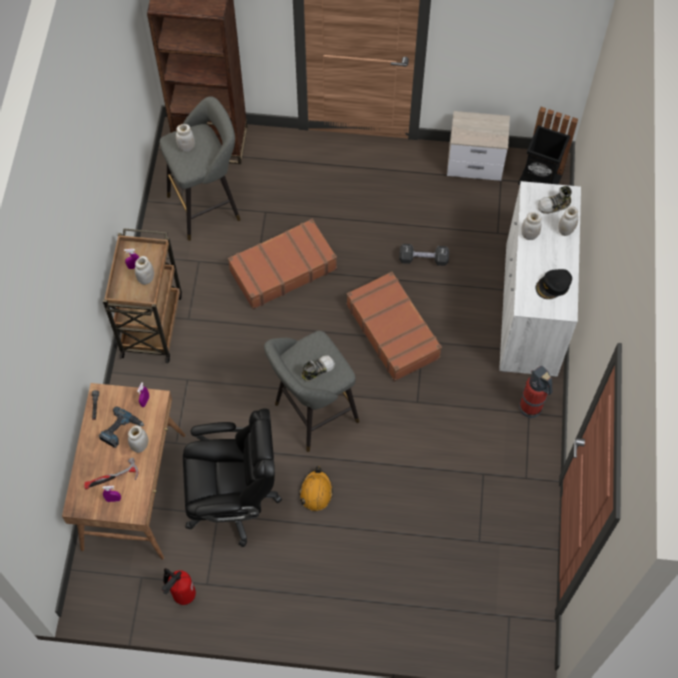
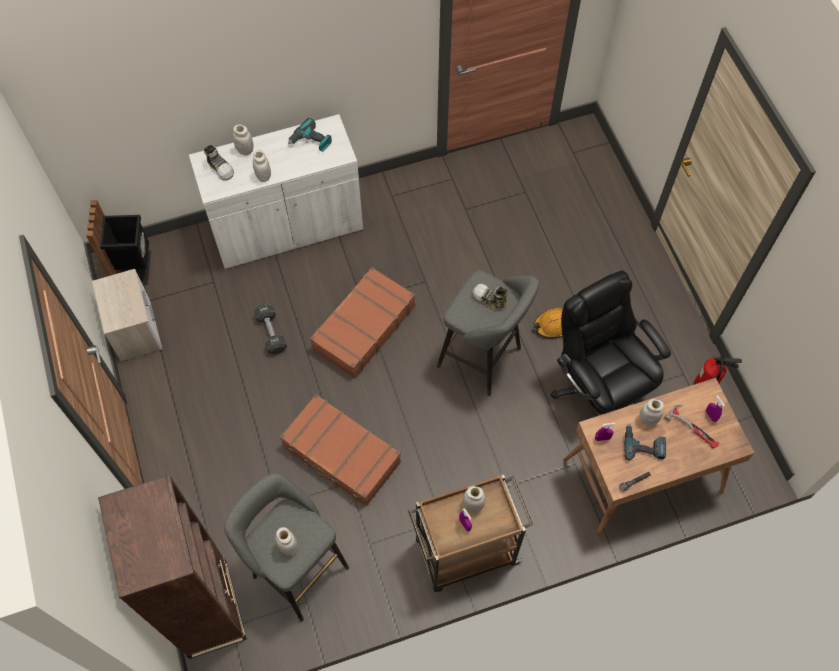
camera: 115 degrees left, 0 degrees up
fire extinguisher [519,366,552,418] -> none
black cap [536,269,572,299] -> power drill [288,118,332,152]

